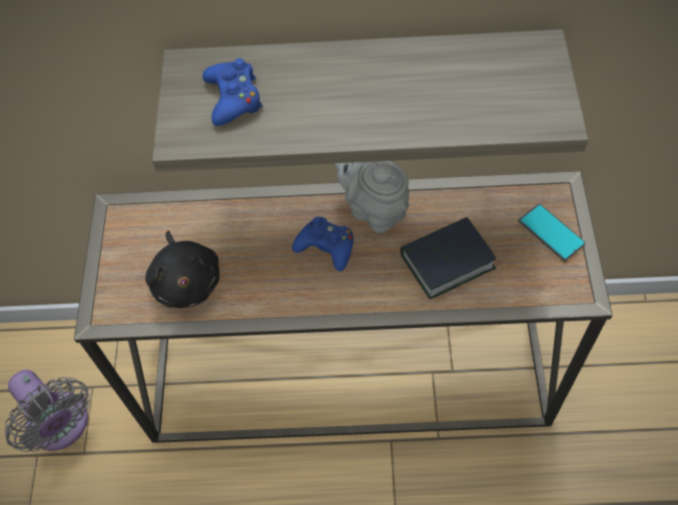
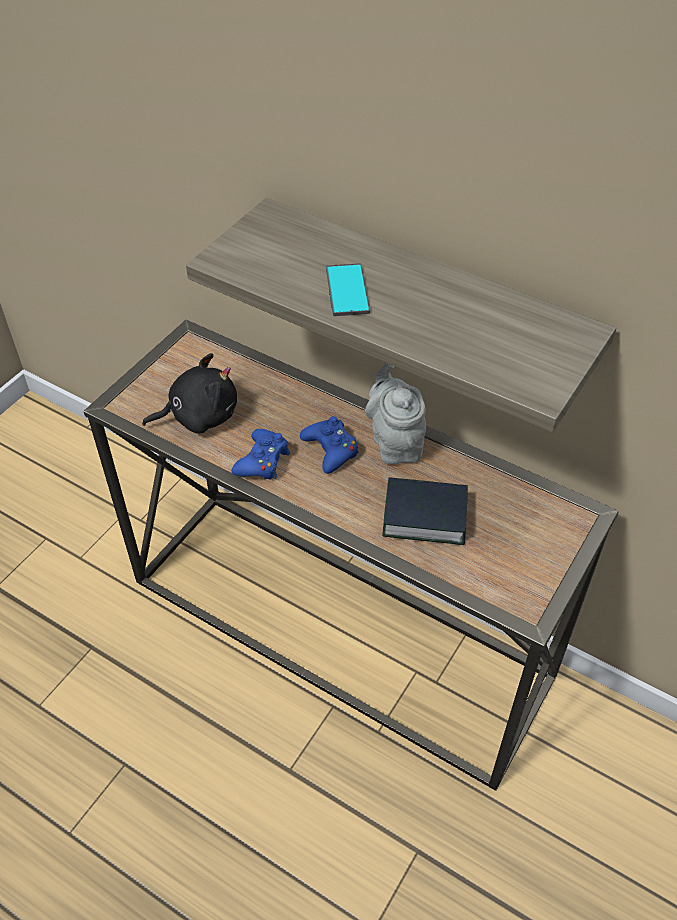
camera: 30 degrees right, 10 degrees down
grey fan [5,370,90,452] -> none
black plush toy [145,231,220,308] -> black plush toy turned 120 degrees counterclockwise [142,353,237,434]
blue game controller [202,58,263,126] -> blue game controller moved to [232,429,290,479]
phone [518,203,586,261] -> phone moved to [326,263,370,316]

